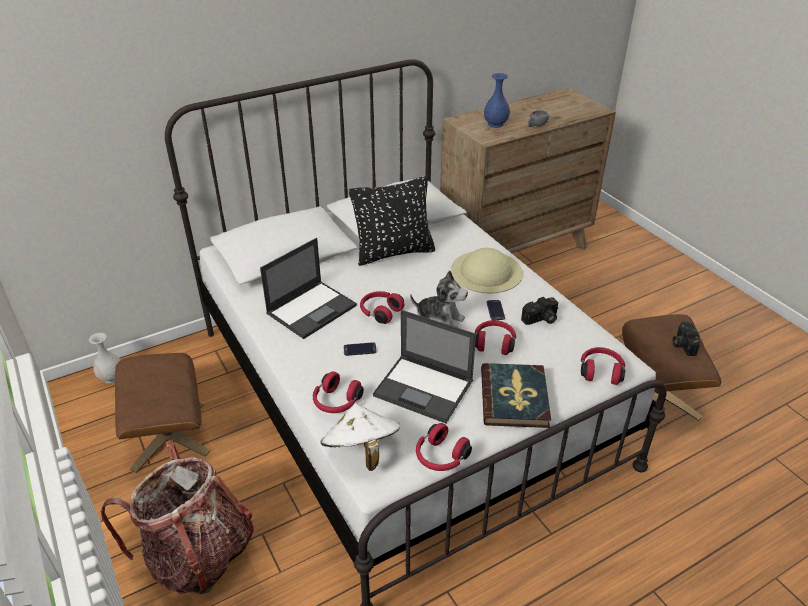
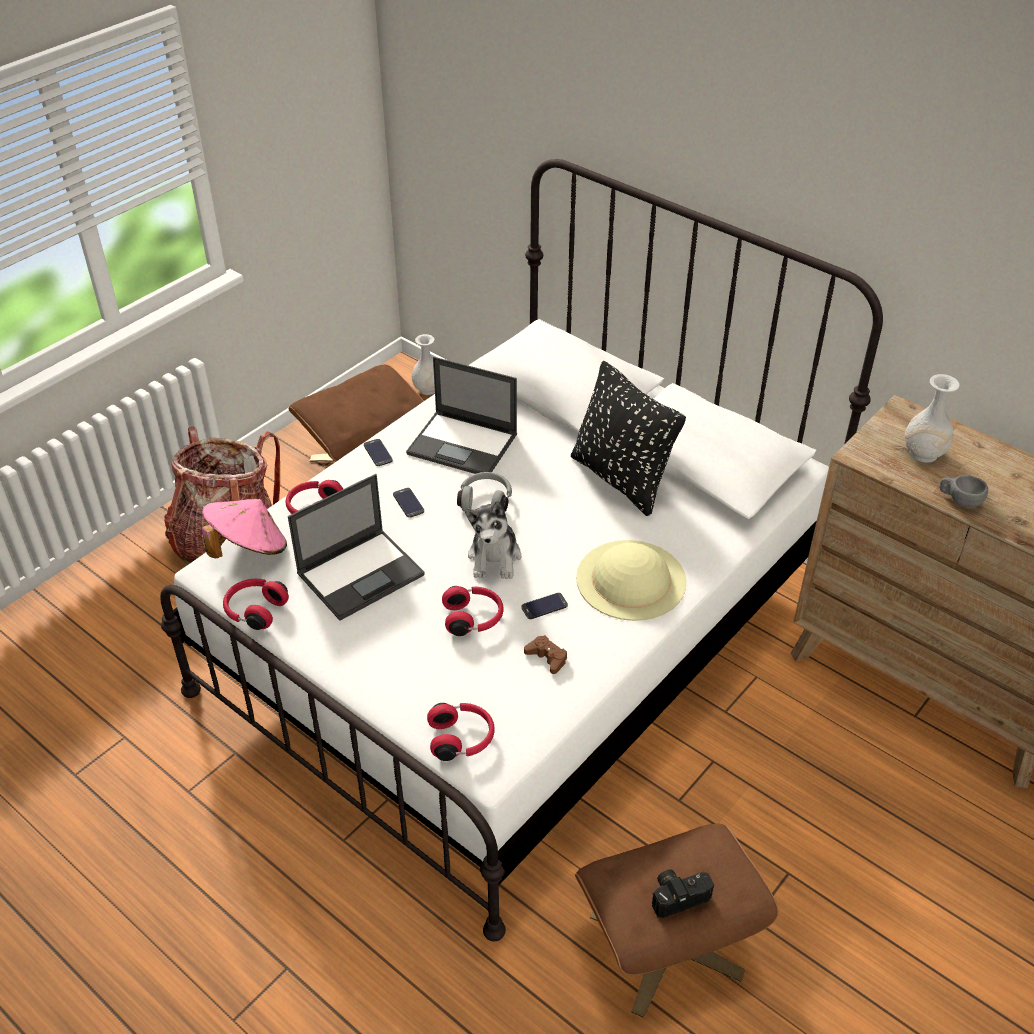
camera: 70 degrees right, 5 degrees up
white hat [321,403,400,471] -> pink hat [202,499,287,558]
red headphones [360,291,404,324] -> grey headphones [457,472,512,512]
laptop [373,310,476,423] -> laptop turned 135 degrees counterclockwise [288,474,425,621]
book [481,363,551,428] -> none
blue vase [484,73,510,128] -> white vase [905,374,960,463]
camera [521,297,558,325] -> brown game controller [524,635,567,674]
none -> phone [364,439,393,466]

